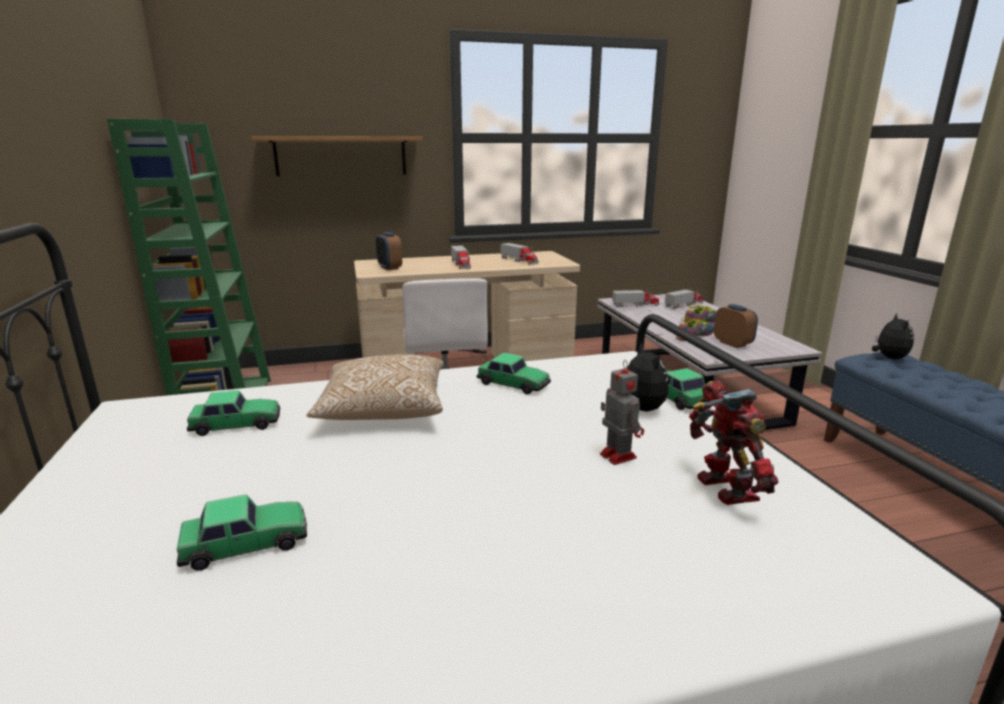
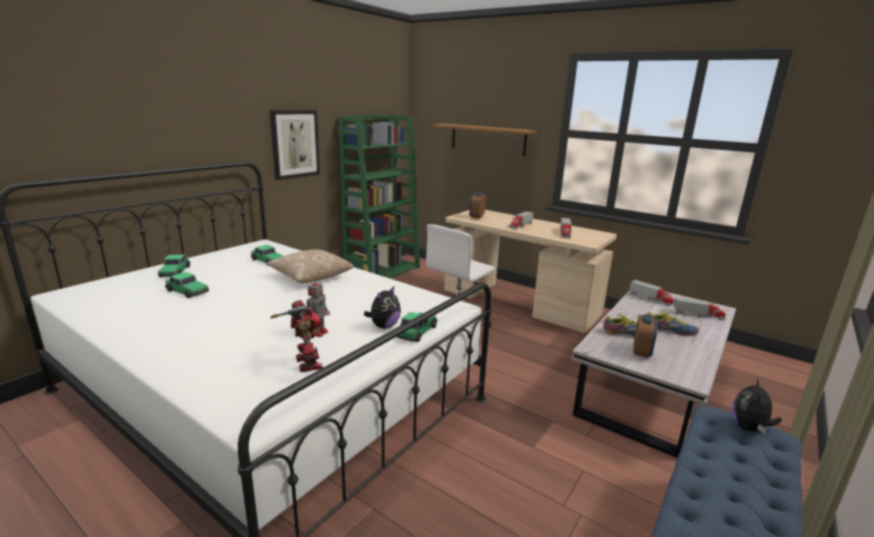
camera: 50 degrees right, 0 degrees up
toy car [477,353,551,395] -> toy car moved to [158,255,190,277]
toy robot [689,380,779,505] -> toy robot turned 60 degrees counterclockwise [270,300,323,372]
plush toy [872,313,914,359] -> plush toy turned 150 degrees clockwise [732,377,782,434]
none -> picture [270,110,320,180]

